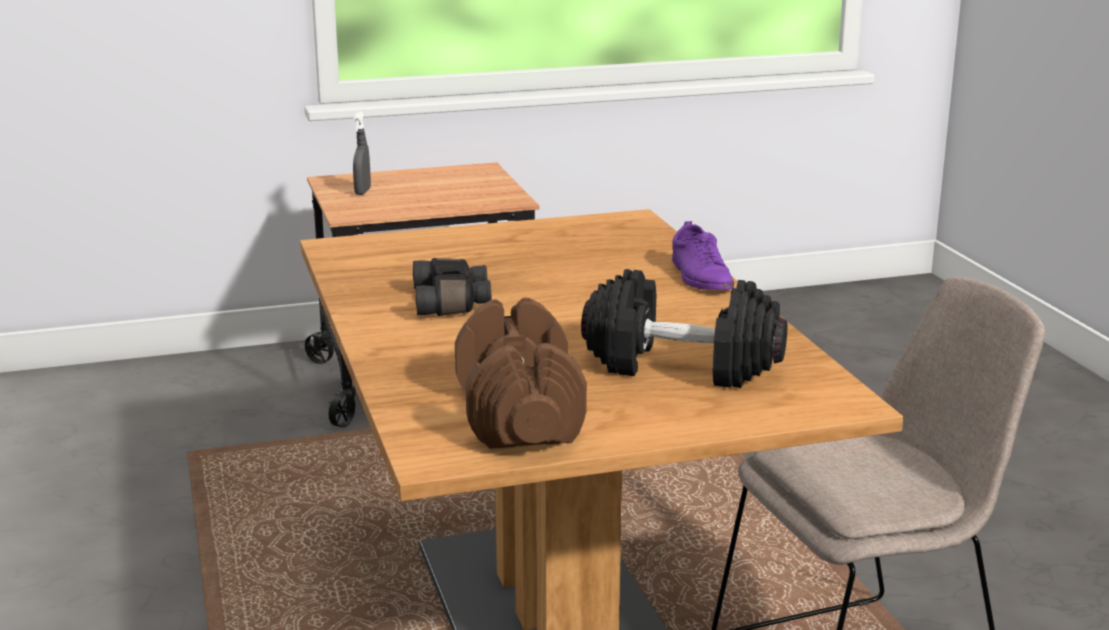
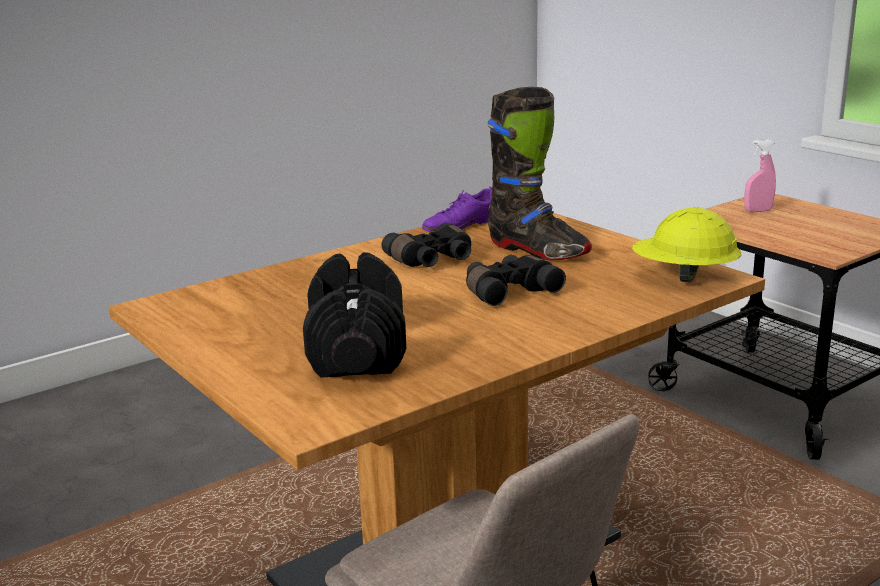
camera: 70 degrees right, 0 degrees up
grey spray bottle [353,111,371,195] -> pink spray bottle [745,139,776,212]
brown dumbbell [455,298,587,449] -> none
purple shoe [672,221,734,290] -> purple shoe moved to [422,186,492,232]
none -> black binoculars [466,255,566,306]
none -> black boot [488,87,592,260]
none -> yellow hard hat [632,207,741,282]

